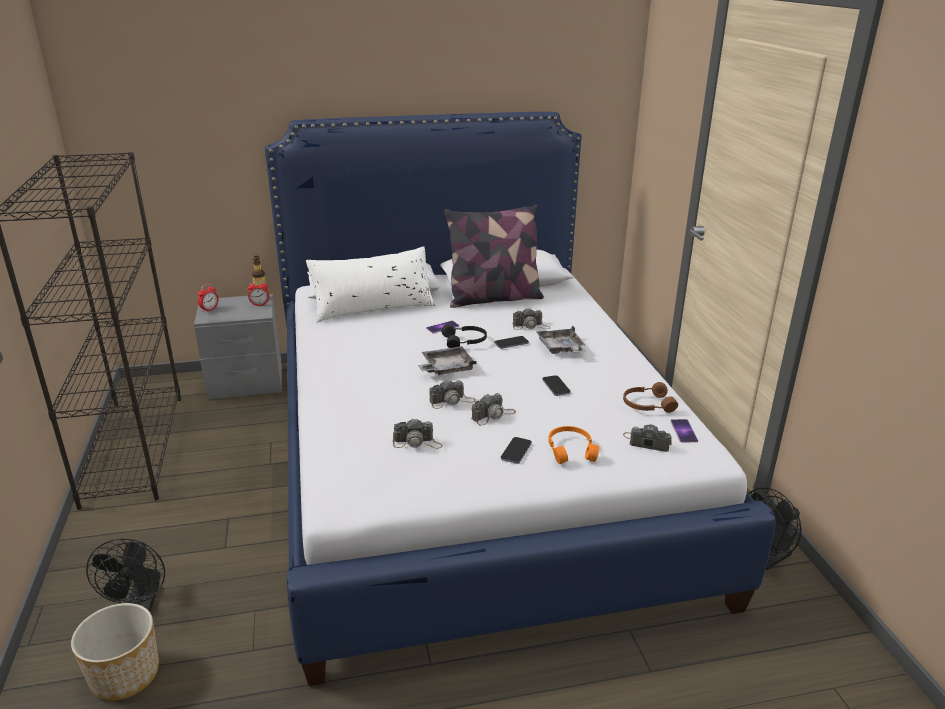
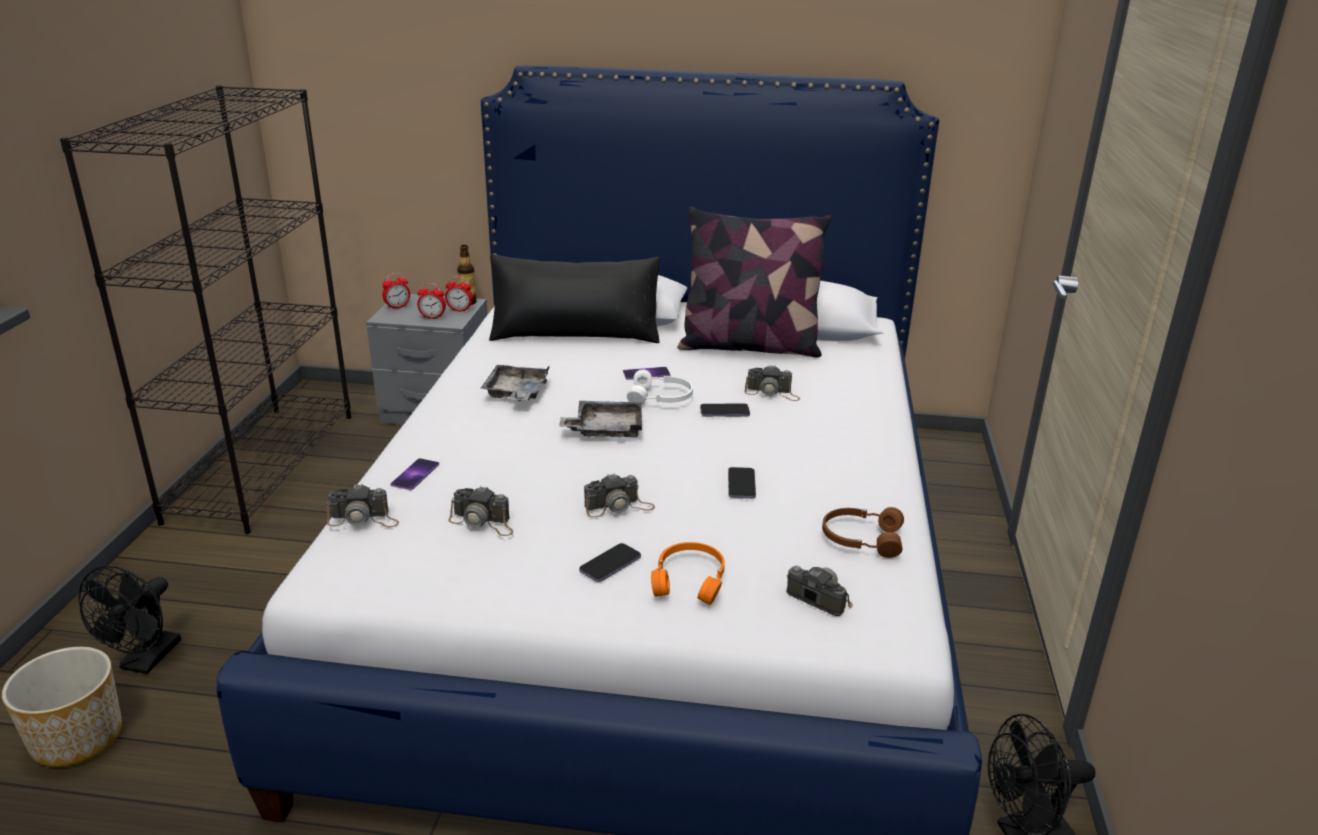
camera: 20 degrees right, 0 degrees up
white pillow [306,246,435,322] -> black pillow [489,254,660,343]
camera [429,379,476,409] -> camera moved to [327,484,399,527]
black headphones [441,324,487,348] -> white headphones [627,369,693,405]
grey tray [536,326,586,354] -> grey tray moved to [480,365,550,401]
phone [671,419,698,442] -> phone moved to [391,458,439,490]
none -> alarm clock [417,283,446,319]

